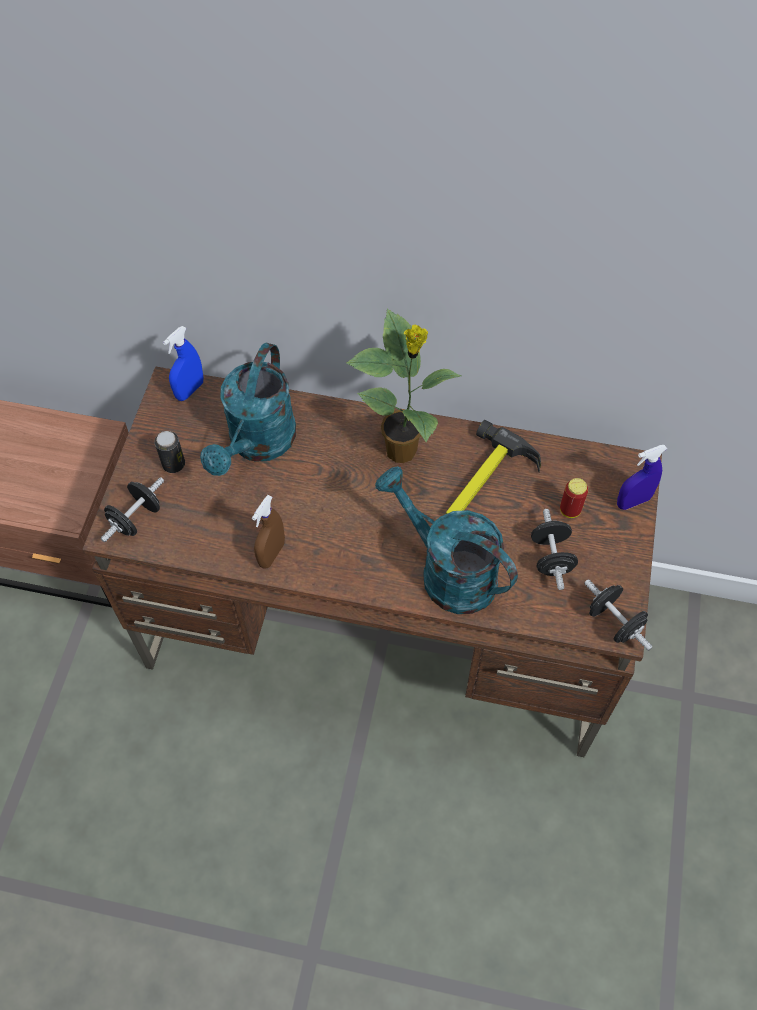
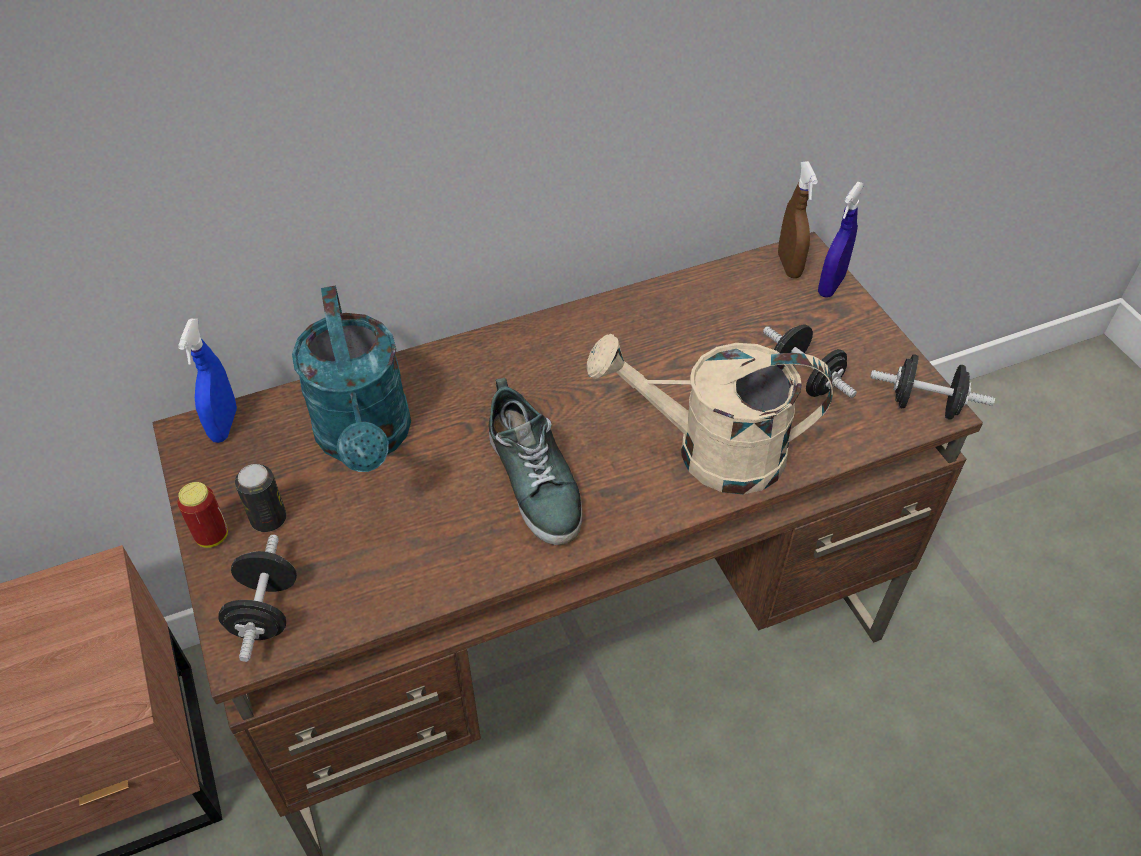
camera: 35 degrees left, 10 degrees down
brown spray bottle [252,495,285,569] -> brown spray bottle moved to [778,161,818,278]
potted plant [346,309,461,463] -> none
turquoise watering can [375,466,518,614] -> beige watering can [587,334,833,494]
hammer [446,420,541,514] -> none
can [560,478,588,518] -> can moved to [177,482,228,548]
none -> shoe [489,378,583,545]

